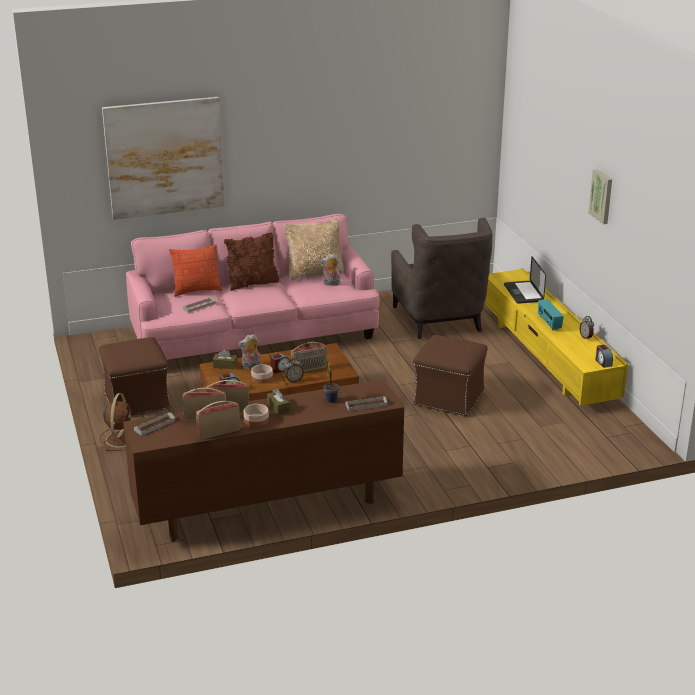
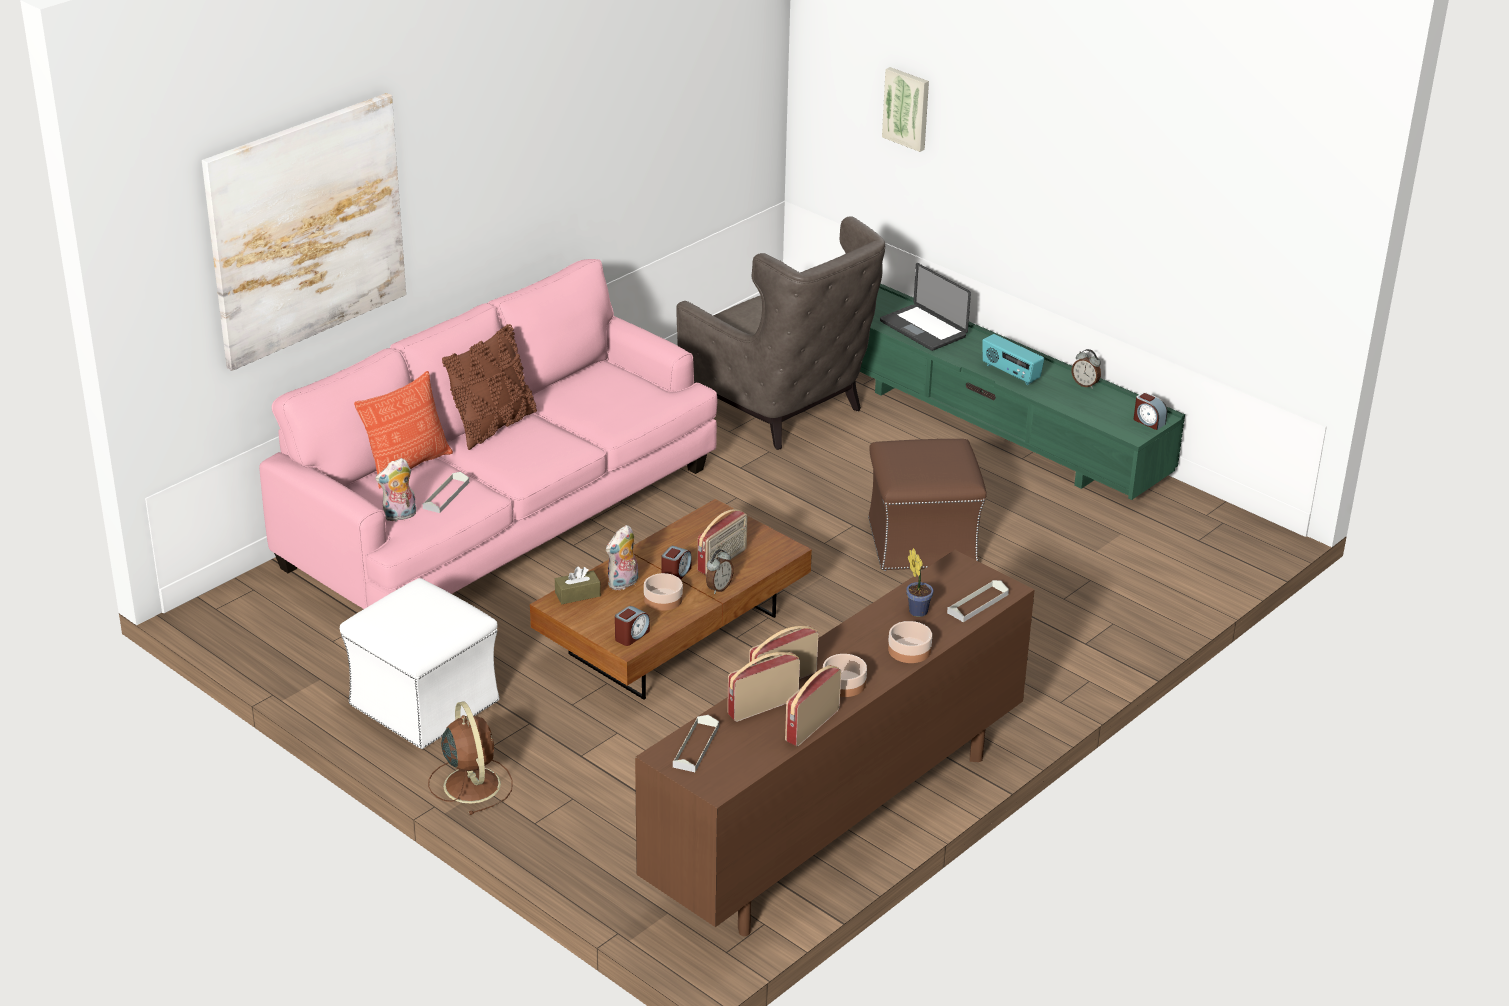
camera: 30 degrees left, 5 degrees up
brown ottoman [99,337,170,415] -> white ottoman [340,578,500,749]
brown tissue box [267,388,291,415] -> none
beige pillow [284,219,344,281] -> none
plush toy [320,254,340,286] -> plush toy moved to [375,458,416,521]
yellow tv stand [484,268,628,406] -> green tv stand [860,284,1185,500]
picture [588,169,612,224] -> picture moved to [882,67,929,152]
none -> bowl [888,621,932,663]

